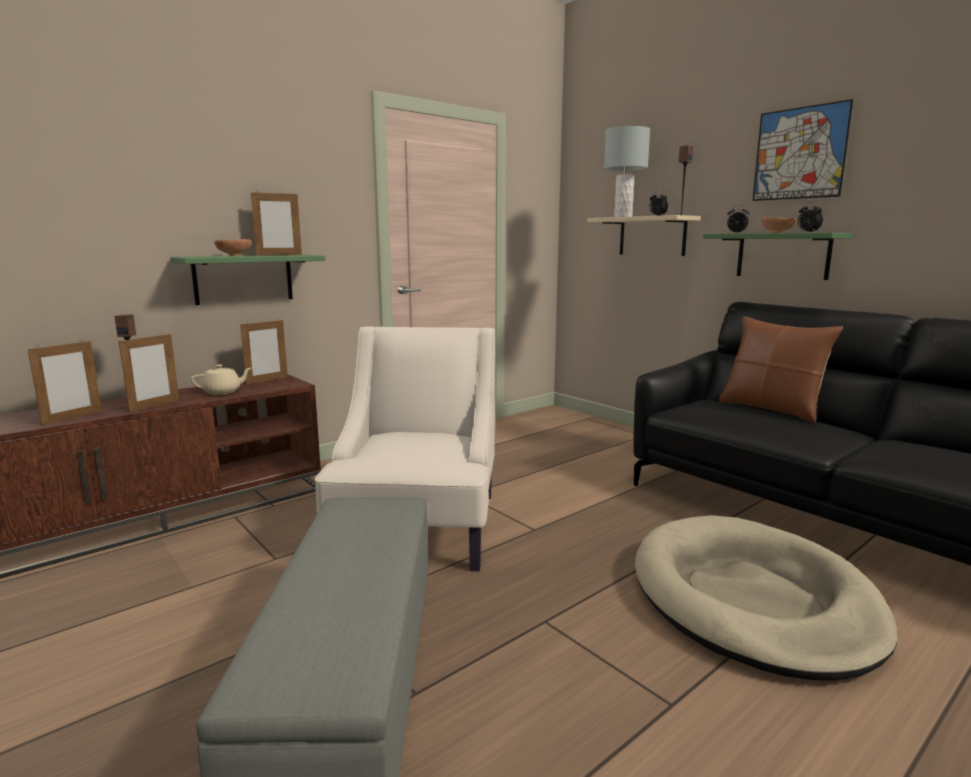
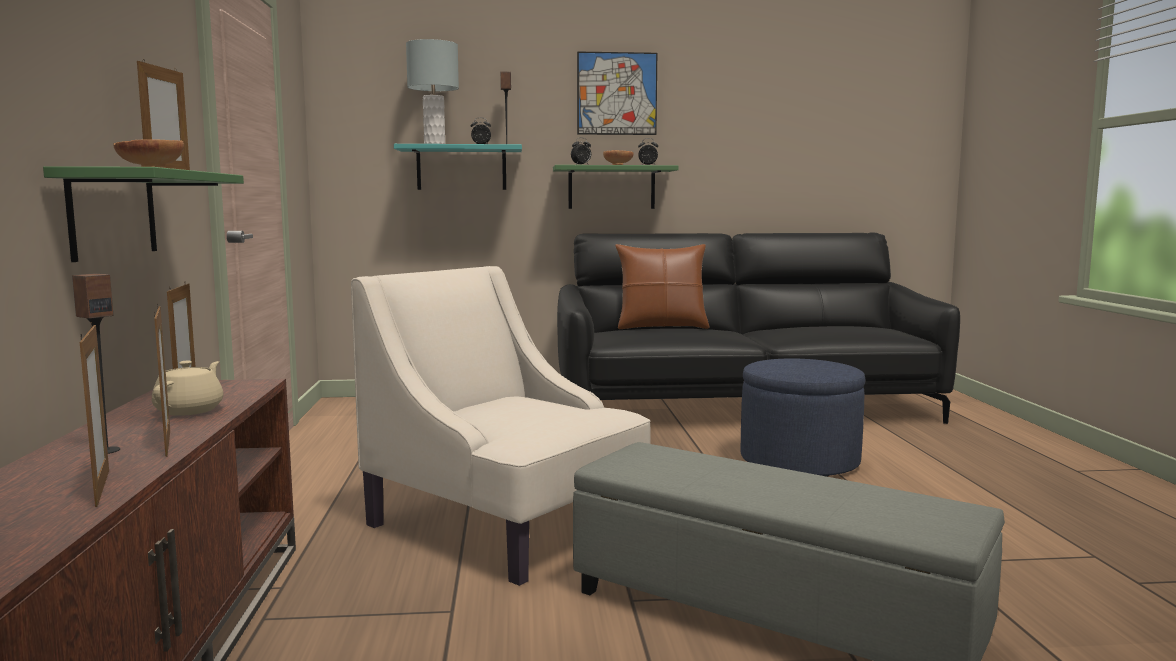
camera: 55 degrees left, 5 degrees down
beige shelf [587,215,701,256] -> turquoise shelf [394,144,522,190]
beige dog bed [635,515,898,681] -> blue ottoman [741,359,865,477]

